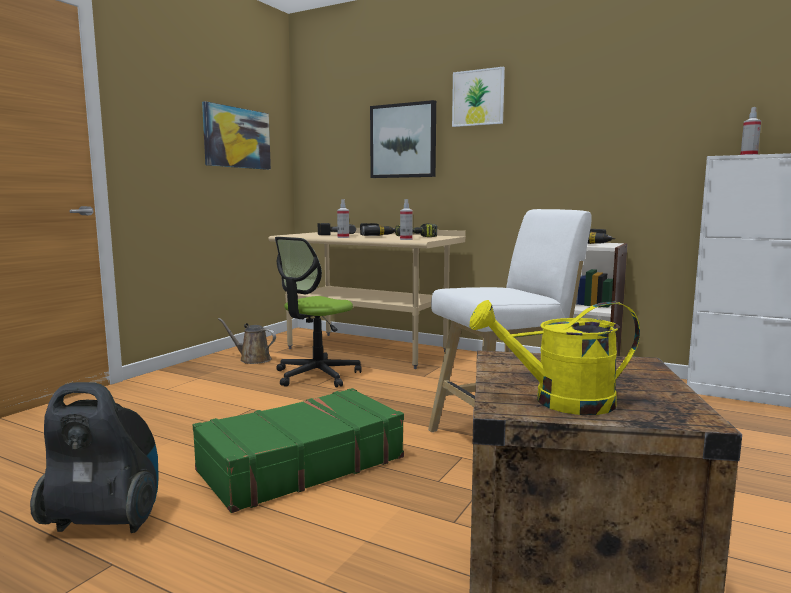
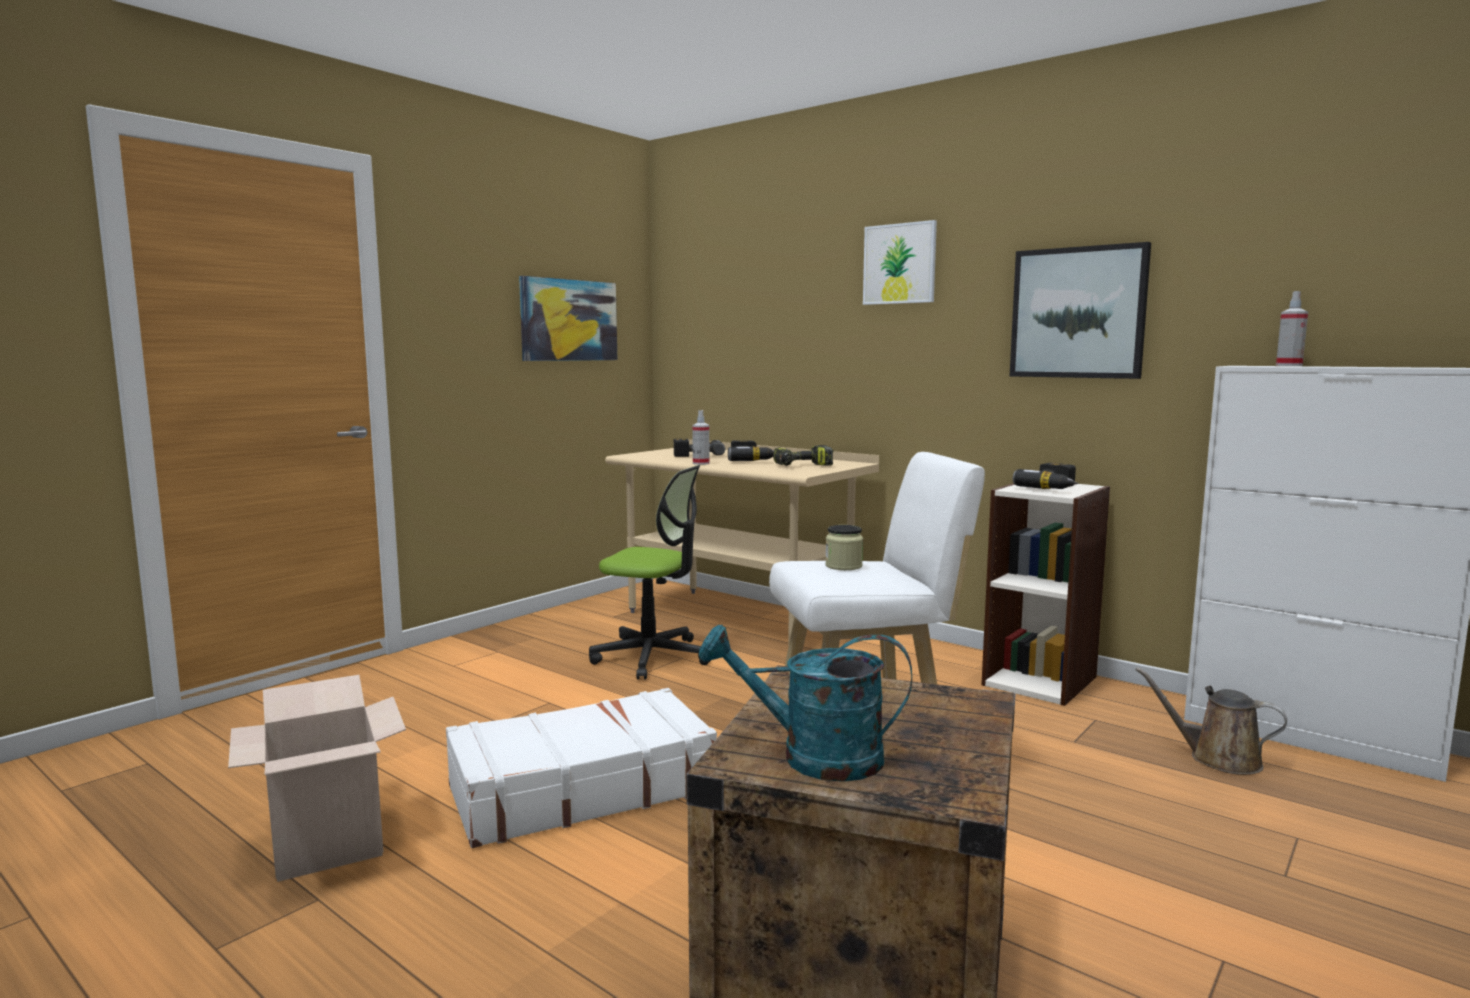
camera: 10 degrees right, 0 degrees up
vacuum cleaner [30,382,159,533] -> cardboard box [228,675,406,882]
green suitcase [193,388,404,513] -> white suitcase [446,688,717,848]
brown watering can [218,318,276,364] -> brown watering can moved to [1136,667,1287,775]
office chair [275,237,362,387] -> office chair turned 120 degrees counterclockwise [589,465,711,680]
picture [370,100,436,178] -> picture moved to [1010,242,1151,379]
spray bottle [400,199,413,240] -> none
yellow watering can [470,300,640,415] -> turquoise watering can [699,624,912,782]
none -> jar [825,525,863,570]

